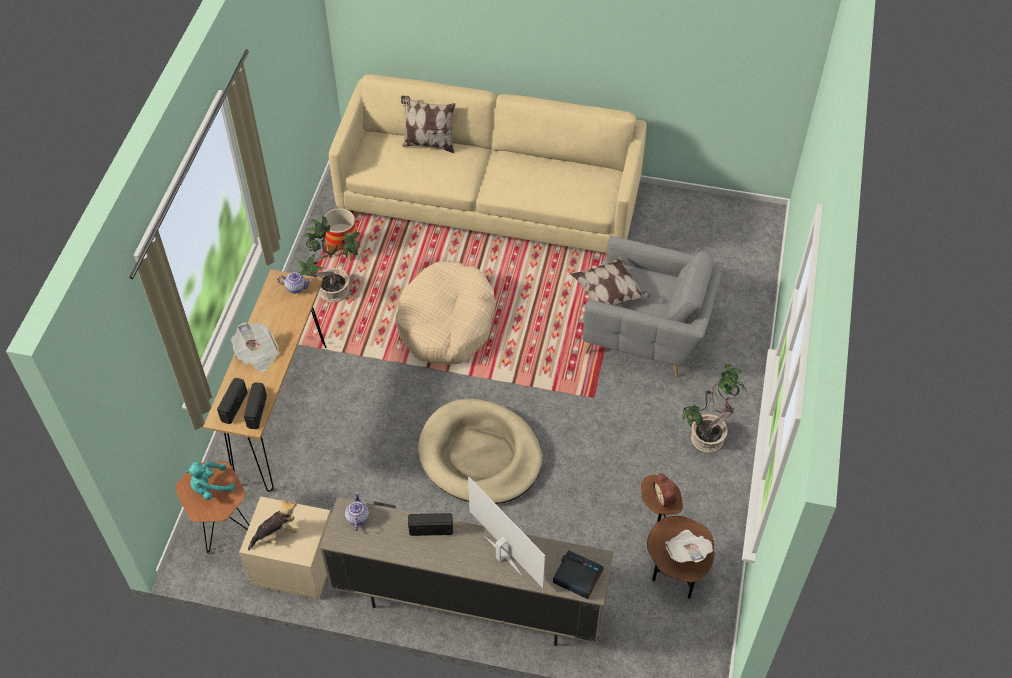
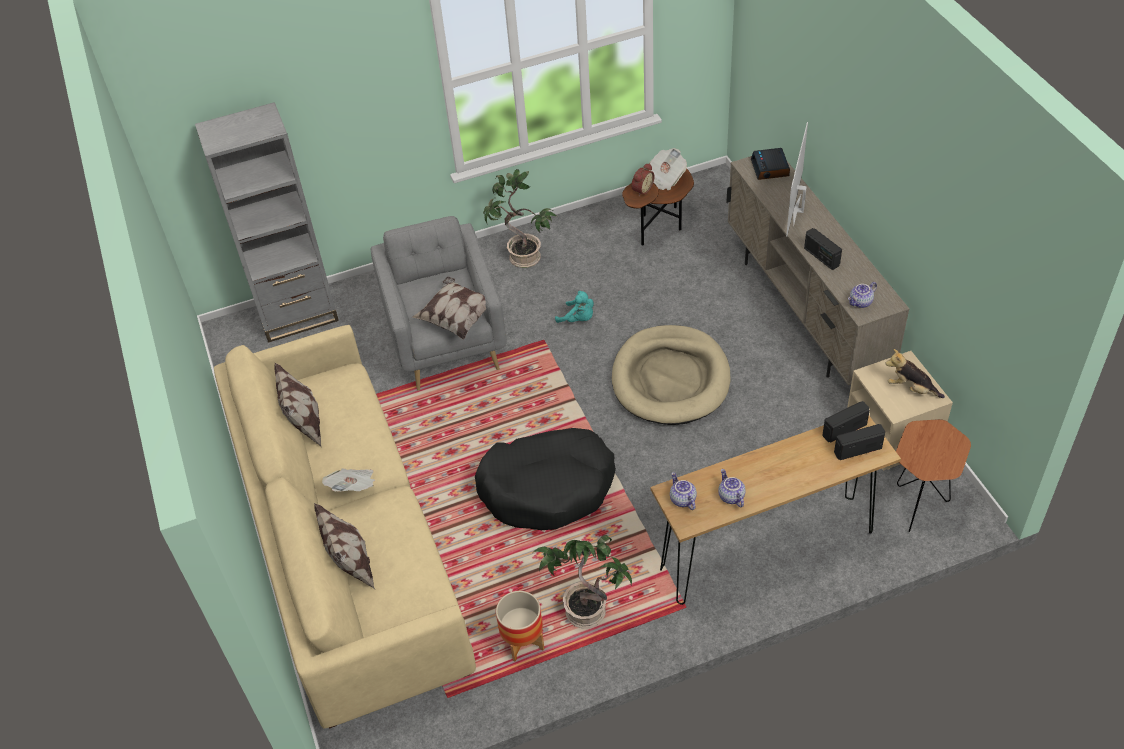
camera: 120 degrees left, 5 degrees down
turquoise plush toy [186,462,235,500] -> turquoise plush toy moved to [555,291,594,323]
newspaper [231,322,280,372] -> newspaper moved to [322,468,375,492]
beige dog bed [395,261,496,365] -> black dog bed [475,428,616,530]
none -> grey bookcase [195,102,339,343]
none -> pillow [274,363,321,446]
none -> teapot [718,469,746,508]

